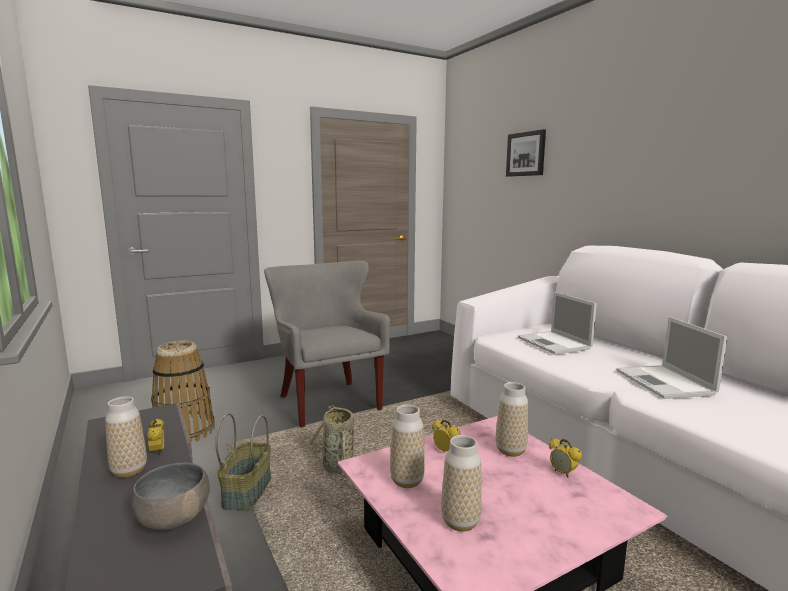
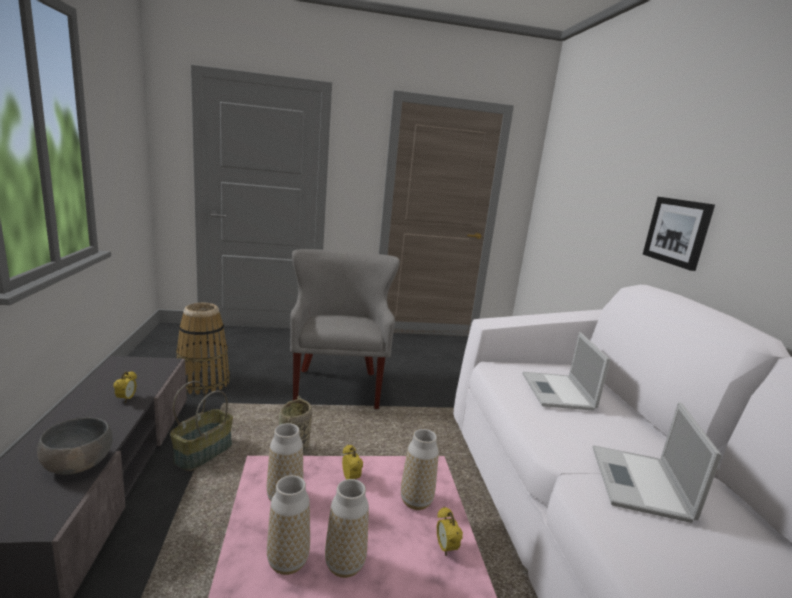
camera: 20 degrees right, 5 degrees up
vase [105,396,147,478] -> vase moved to [325,479,369,578]
picture [506,129,546,177] -> picture moved to [643,197,715,271]

